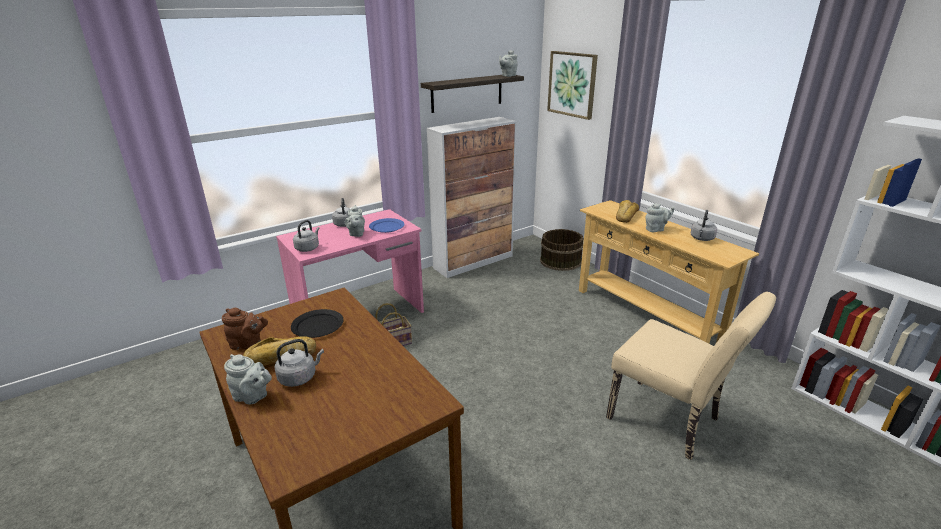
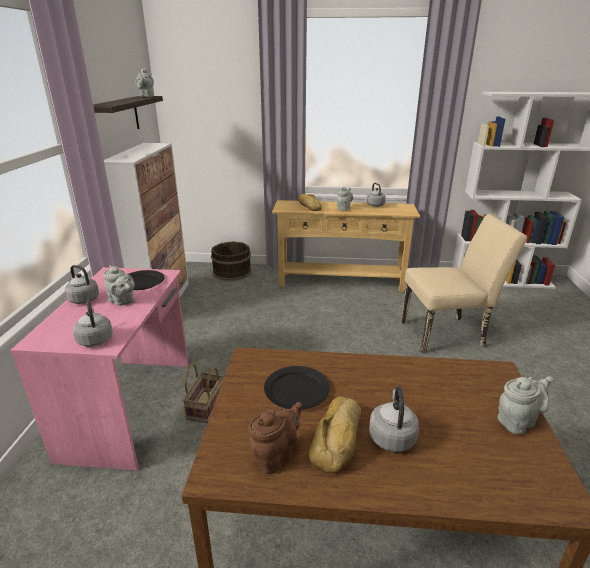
camera: 50 degrees left, 0 degrees up
grey teapot [224,354,272,404] -> grey teapot moved to [497,376,553,434]
blue plate [369,218,405,233] -> black plate [127,270,164,290]
picture [547,51,598,120] -> none

